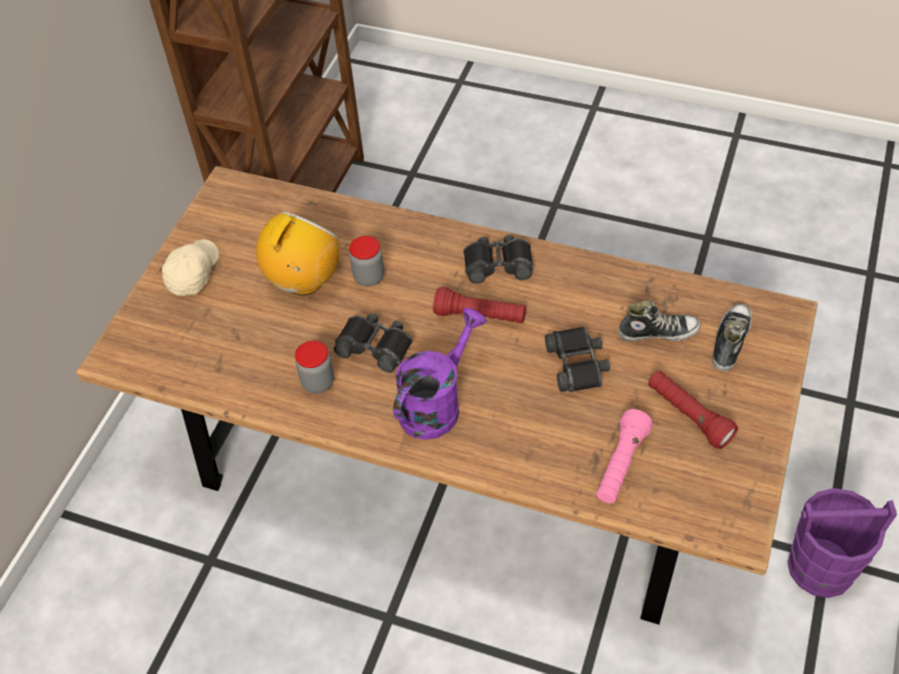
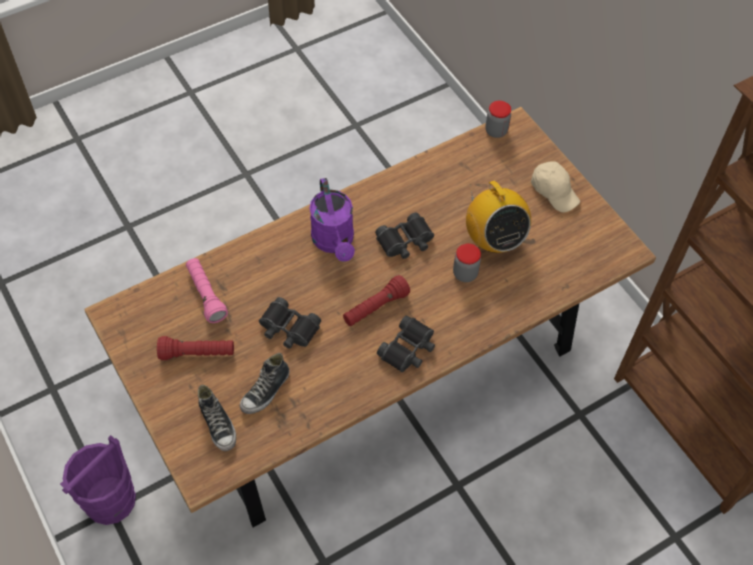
camera: 125 degrees right, 5 degrees up
jar [295,341,334,394] -> jar moved to [485,100,511,138]

